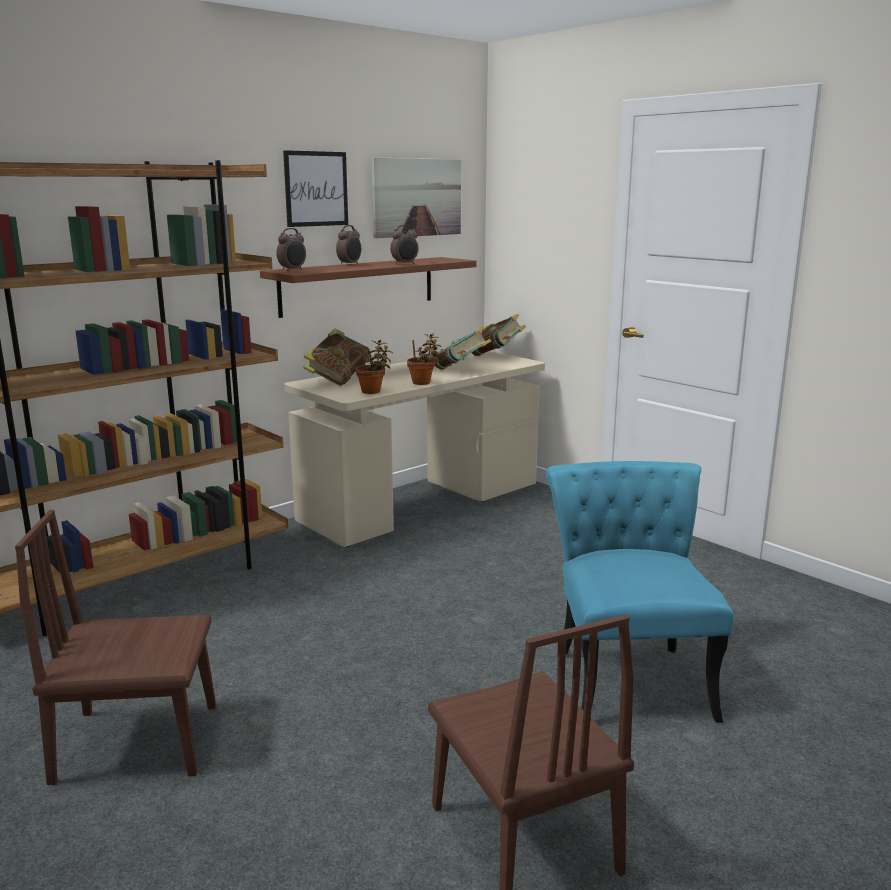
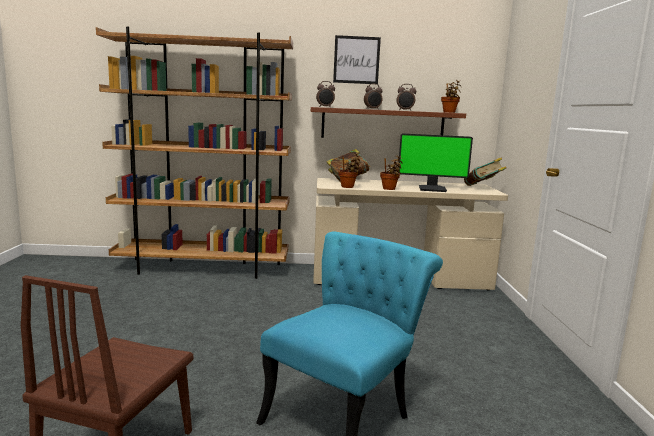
camera: 40 degrees right, 5 degrees down
brown chair [15,510,216,785] -> none
picture [372,157,461,238] -> none
book [435,326,491,370] -> monitor [398,133,473,192]
none -> potted plant [441,80,462,113]

